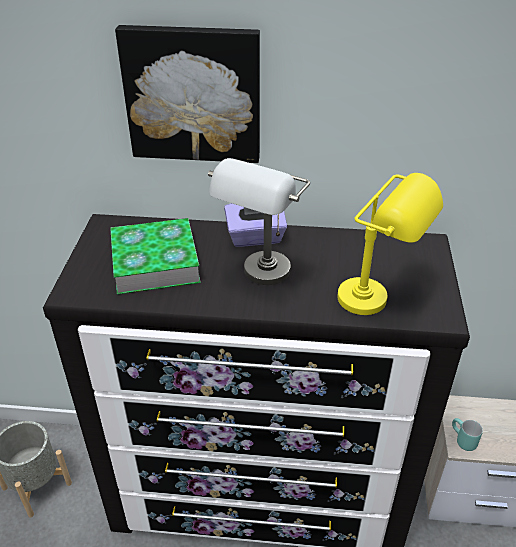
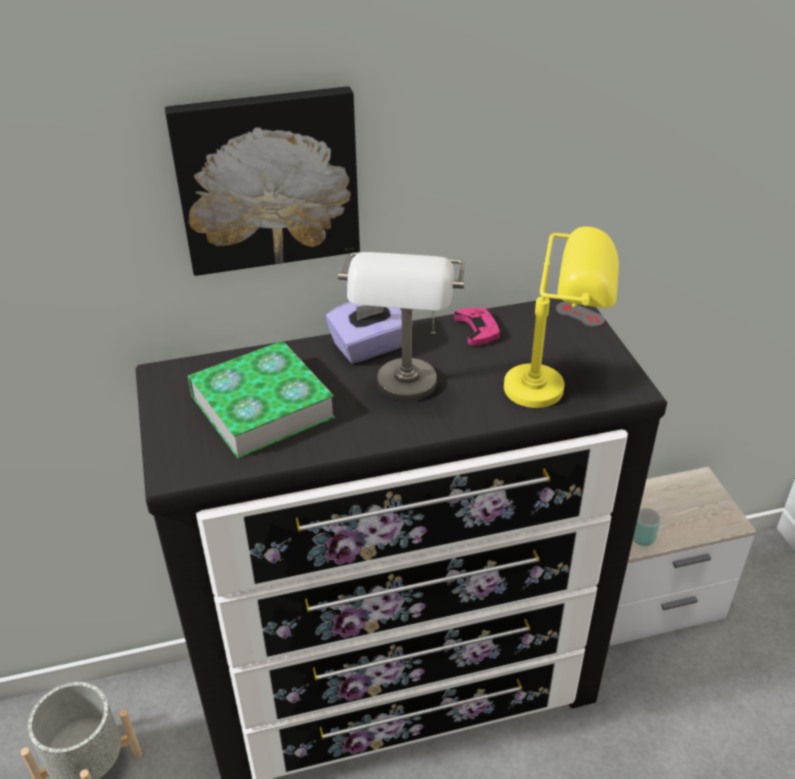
camera: 20 degrees left, 0 degrees up
none -> pink game controller [454,308,502,346]
none -> grey game controller [556,302,605,327]

